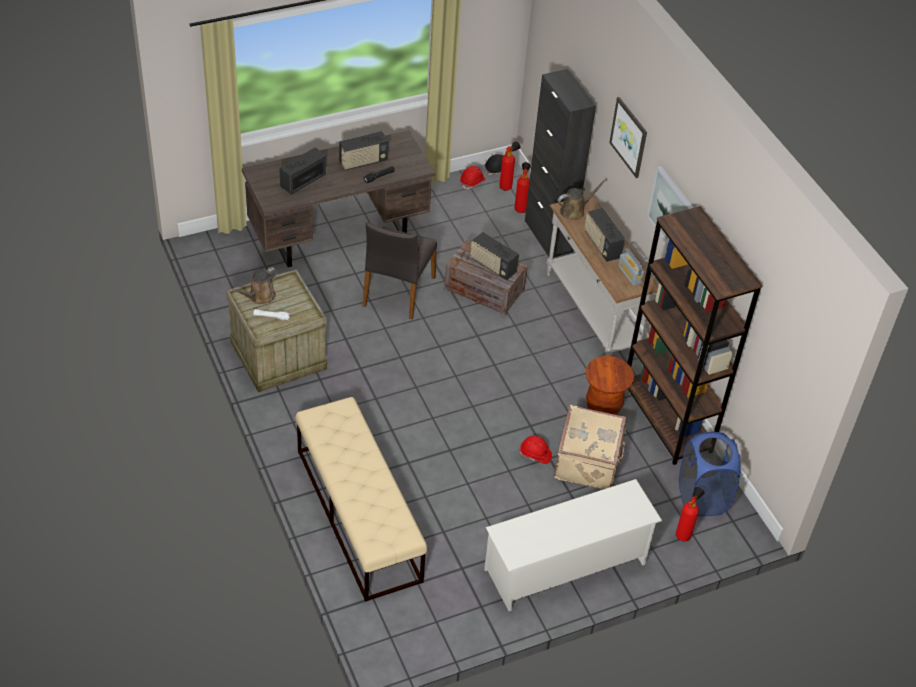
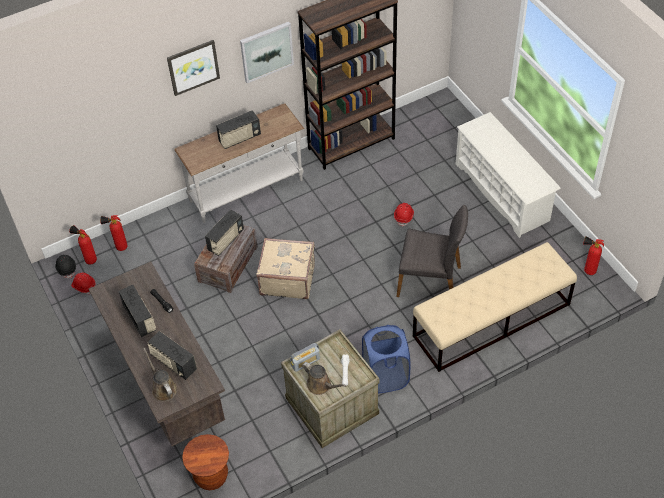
camera: 90 degrees left, 5 degrees up
grey chair [363,222,437,319] -> grey chair moved to [396,205,468,297]
black cabinet [525,69,596,258] -> none
beige suitcase [554,405,627,489] -> beige suitcase moved to [256,238,315,299]
brown watering can [558,179,607,220] -> brown watering can moved to [143,348,177,402]
brown stool [586,356,634,415] -> brown stool moved to [182,434,229,490]
radio [618,248,644,286] -> radio moved to [290,343,320,372]
fire extinguisher [676,487,705,541] -> fire extinguisher moved to [583,236,604,275]
blue laundry basket [679,432,741,516] -> blue laundry basket moved to [362,325,411,393]

